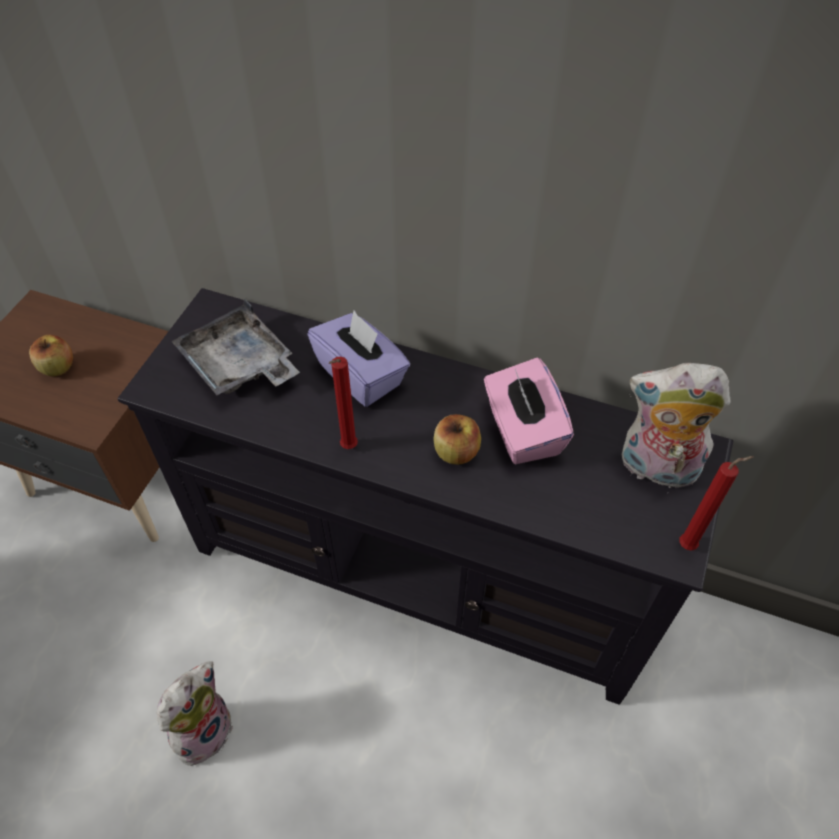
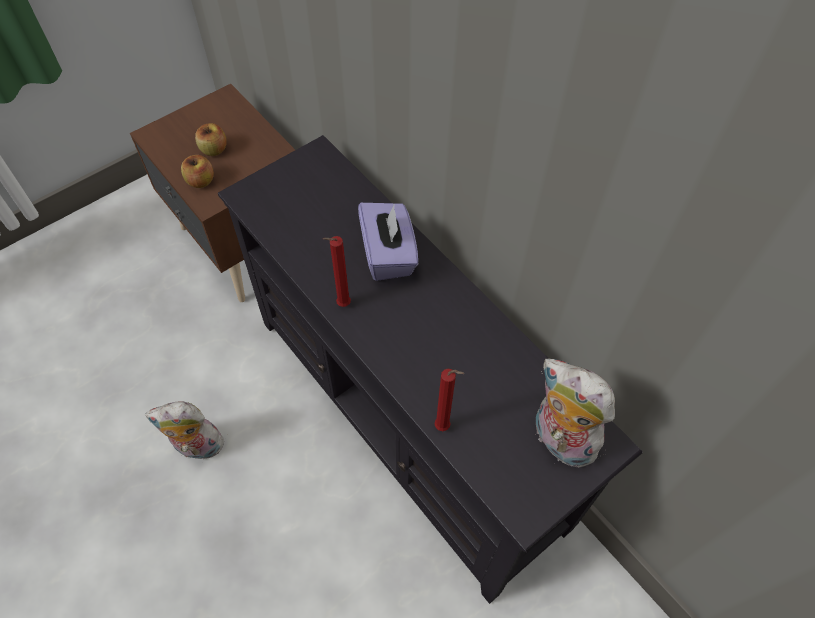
camera: 30 degrees right, 5 degrees up
plush toy [157,661,233,766] -> plush toy turned 150 degrees counterclockwise [145,401,226,460]
grey tray [172,298,300,395] -> none
apple [433,414,481,465] -> apple moved to [181,155,214,188]
pink tissue box [484,357,574,464] -> none
red candle [679,456,754,551] -> red candle moved to [435,369,464,431]

